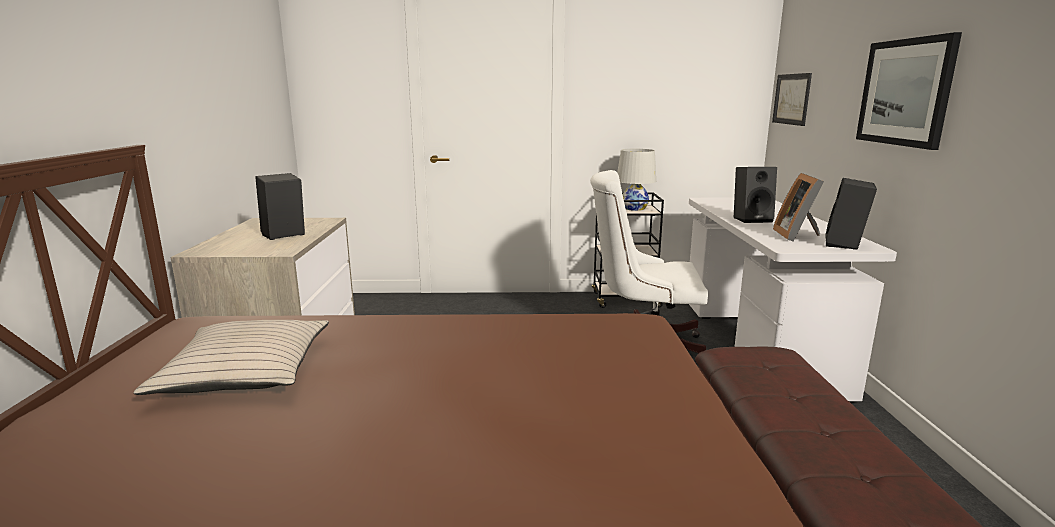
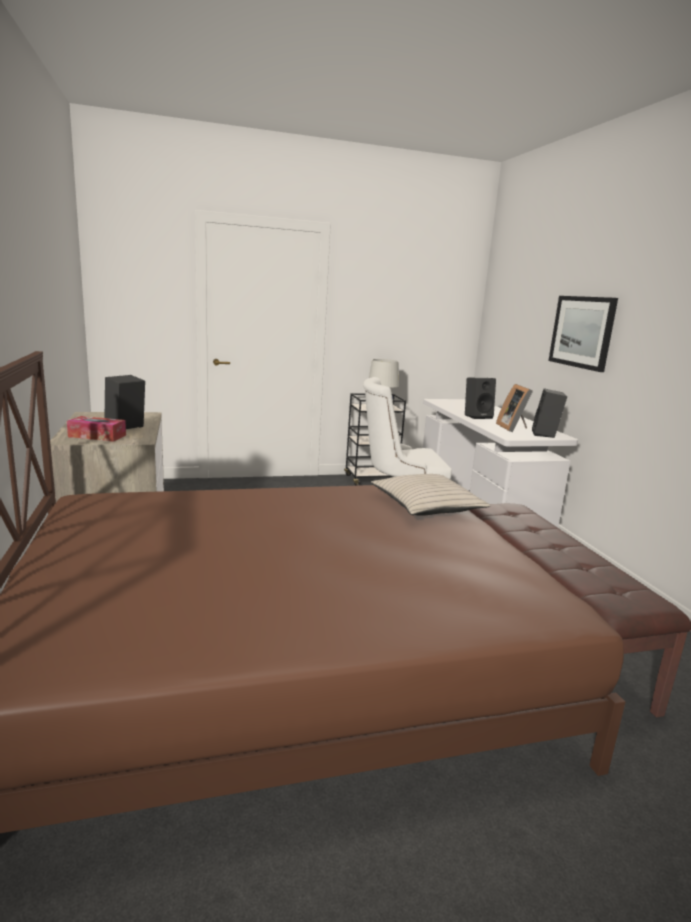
camera: 15 degrees left, 0 degrees up
beige pillow [133,320,329,395] -> beige pillow moved to [371,474,490,516]
picture [772,73,812,126] -> none
none -> tissue box [67,416,126,442]

